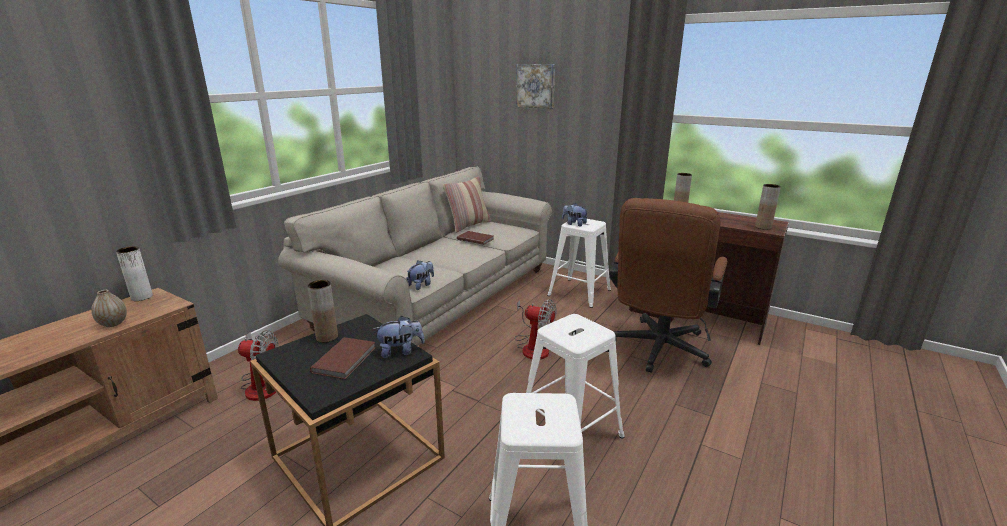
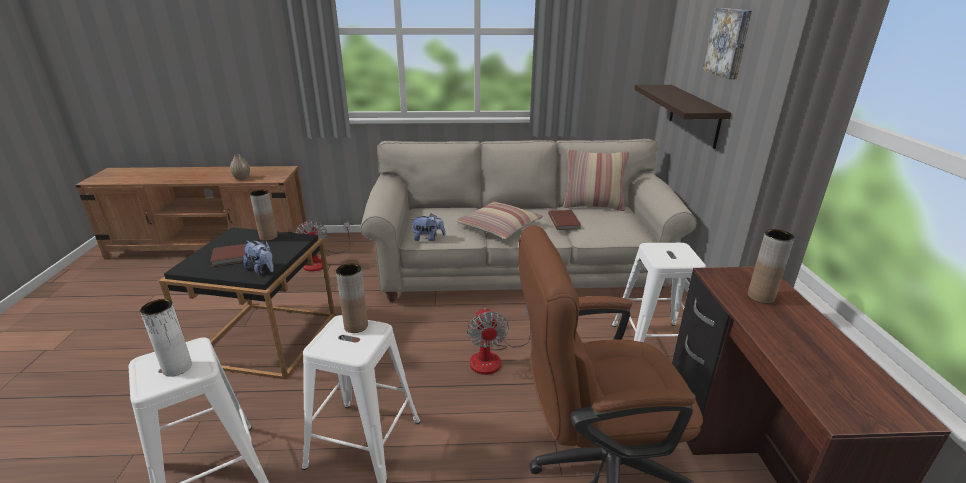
camera: 55 degrees right, 5 degrees up
white vase [116,246,153,301] -> white vase moved to [140,299,192,377]
plush toy [562,203,588,226] -> none
brown vase [755,184,781,230] -> brown vase moved to [336,263,368,333]
none -> pillow [455,201,543,239]
none -> shelf [634,85,731,149]

